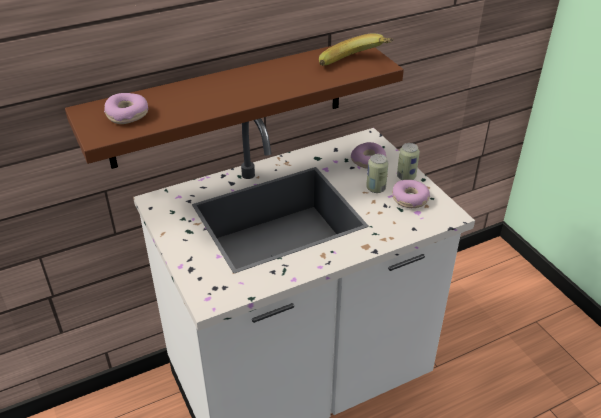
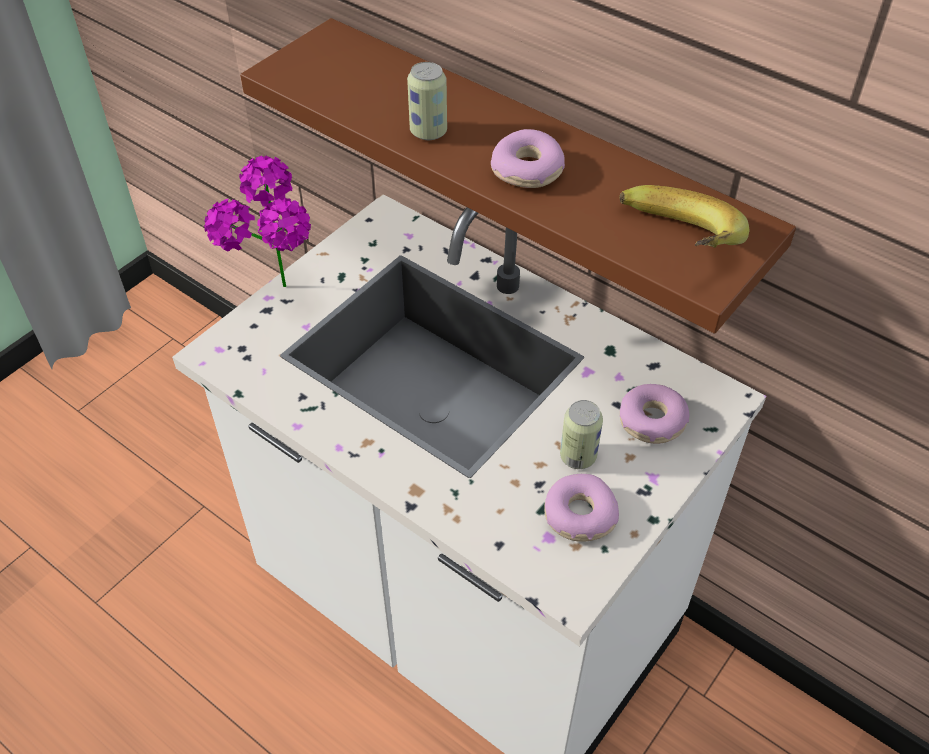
camera: 65 degrees right, 10 degrees up
donut [104,93,148,124] -> donut moved to [491,129,565,188]
can [397,143,420,180] -> can moved to [407,62,447,140]
none -> potted plant [204,156,311,287]

